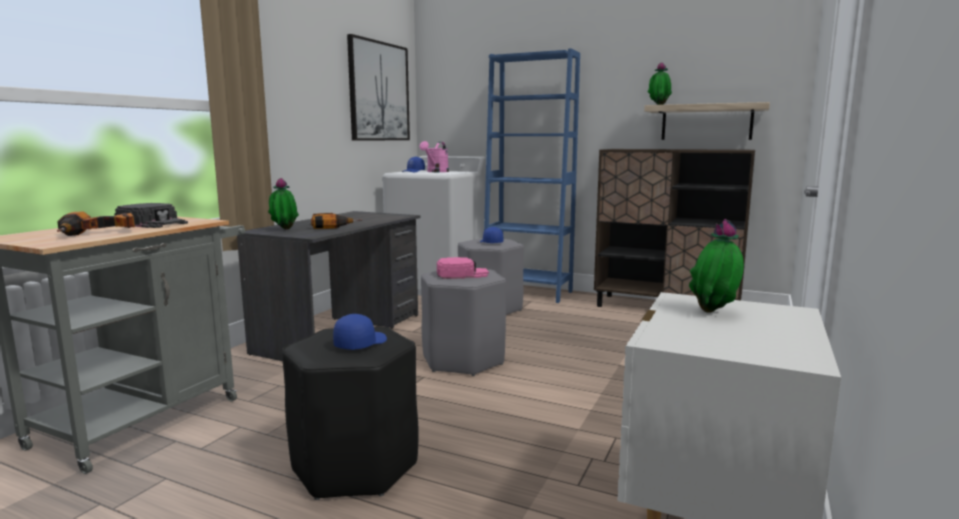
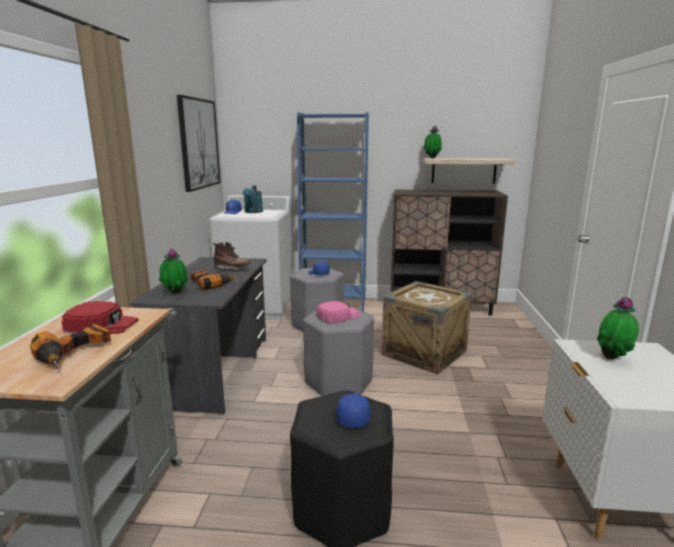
camera: 20 degrees left, 5 degrees up
black cap [114,203,188,228] -> red cap [61,301,139,335]
pink watering can [420,141,449,172] -> turquoise watering can [243,185,263,213]
none -> brown boot [213,242,251,270]
none -> crate [381,281,472,375]

